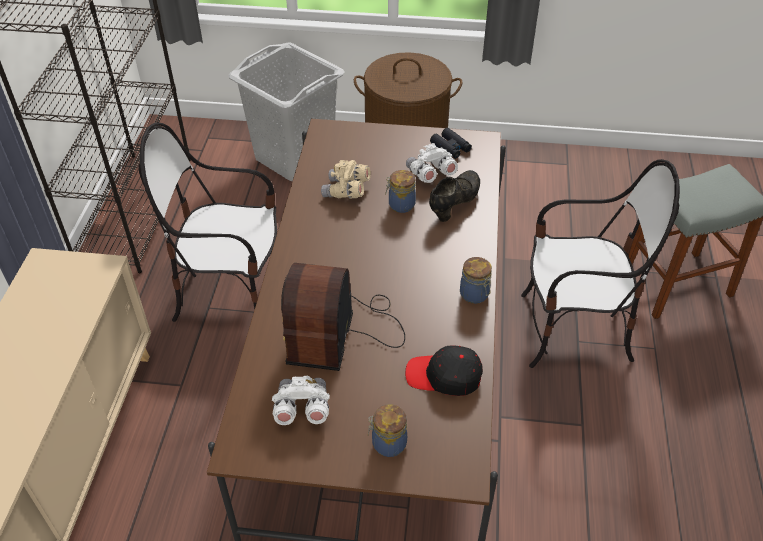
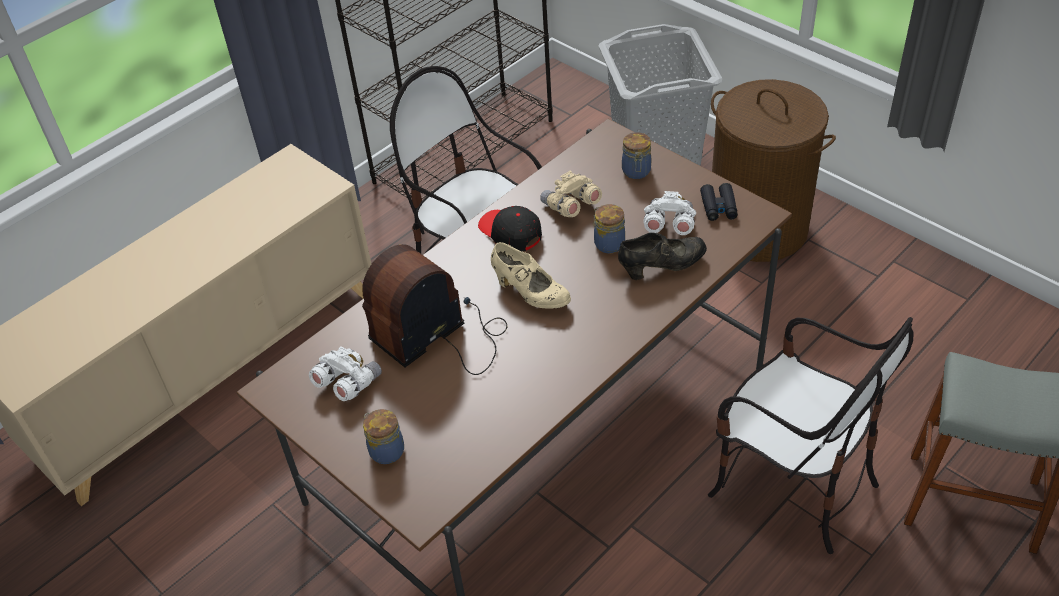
camera: 40 degrees right, 0 degrees up
black cap [405,345,483,396] -> black cap moved to [478,206,542,252]
jar [460,257,492,304] -> jar moved to [622,132,651,179]
none -> beige shoe [491,242,571,309]

